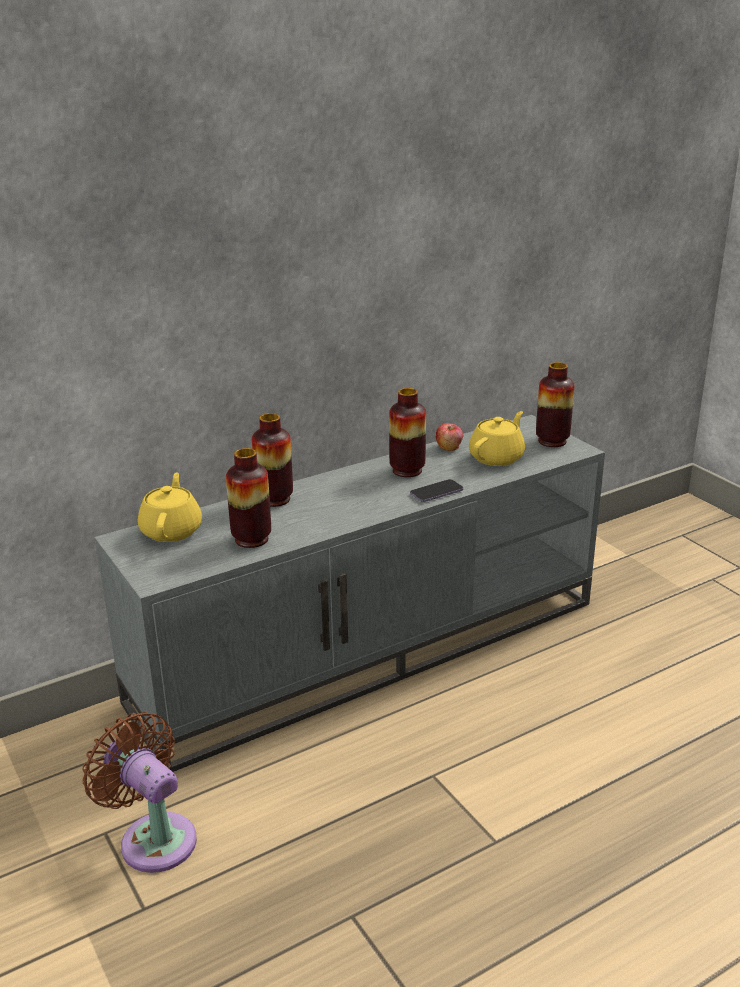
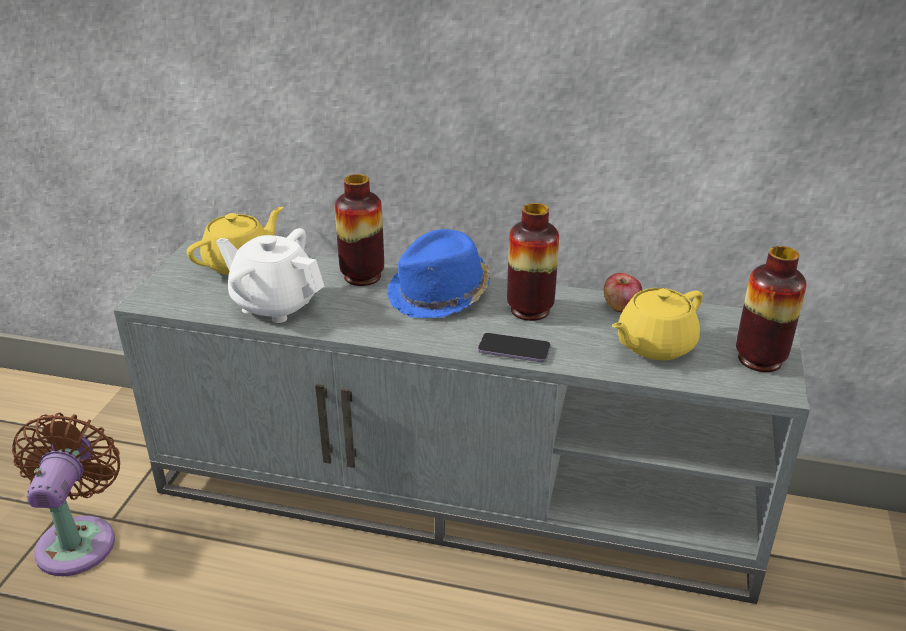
camera: 45 degrees right, 5 degrees up
vase [226,448,271,548] -> white teapot [216,228,324,323]
yellow teapot [469,411,525,466] -> yellow teapot turned 150 degrees clockwise [612,288,703,360]
none -> blue hat [387,229,490,318]

